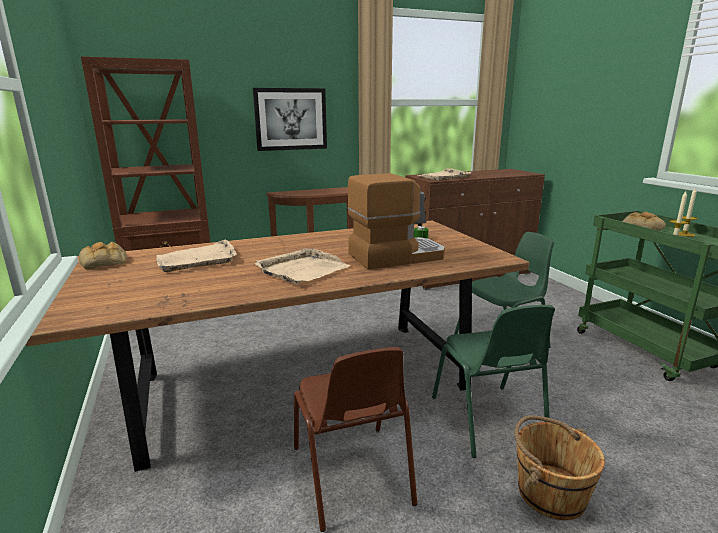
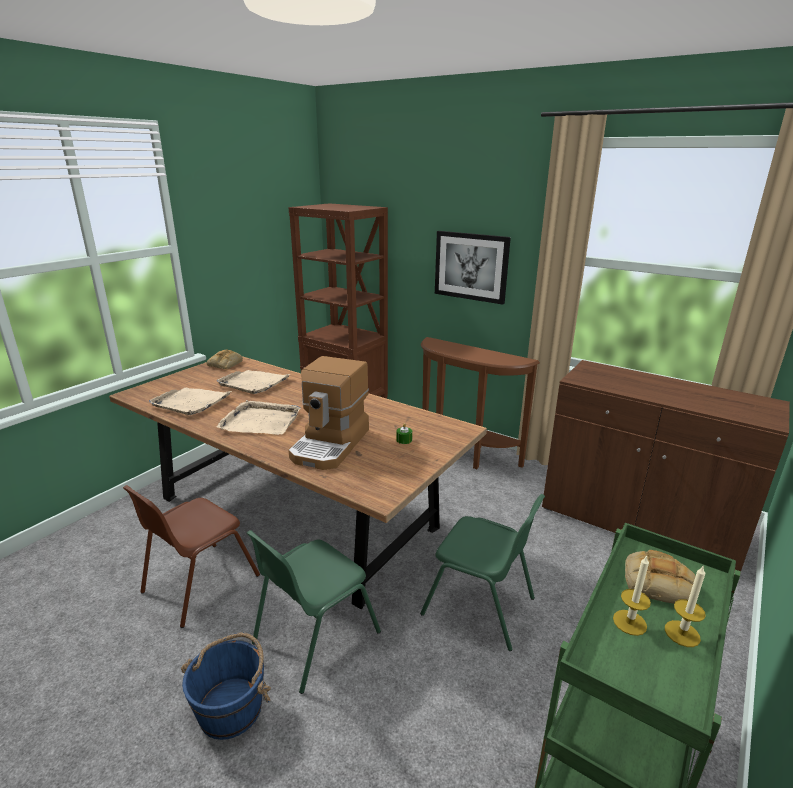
camera: 55 degrees right, 5 degrees up
coffee machine [347,173,445,269] -> coffee machine turned 75 degrees clockwise [288,356,369,470]
beige tray [417,168,471,180] -> beige tray moved to [149,388,232,415]
brown bucket [514,415,605,520] -> blue bucket [181,633,271,740]

